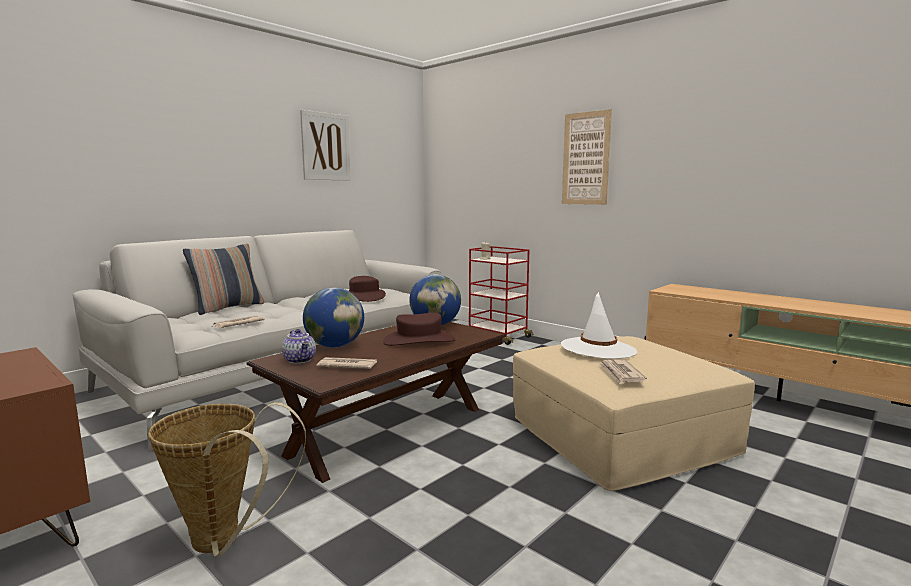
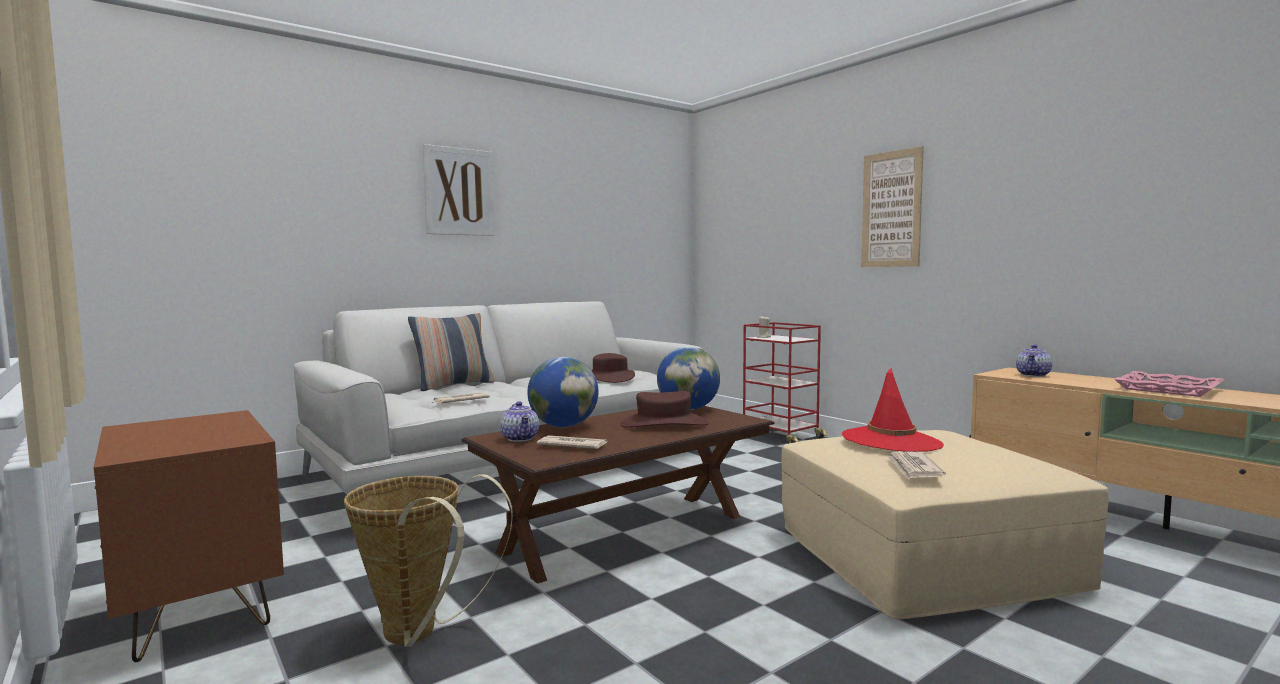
camera: 10 degrees right, 5 degrees down
picture [300,110,351,181] -> picture moved to [423,144,495,236]
white hat [561,292,637,359] -> red hat [842,368,944,452]
none -> teapot [1016,345,1052,377]
none -> pink tray [1114,371,1224,397]

